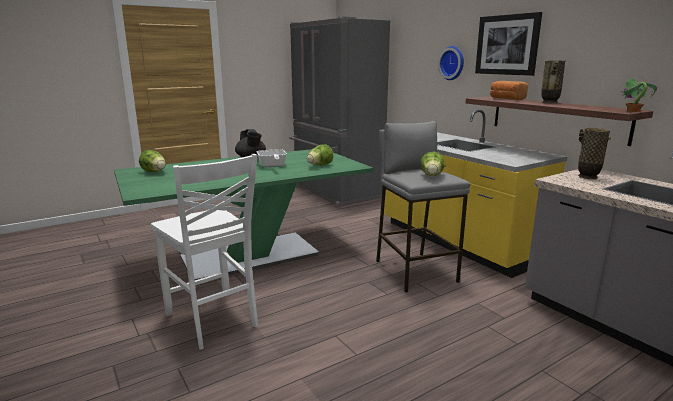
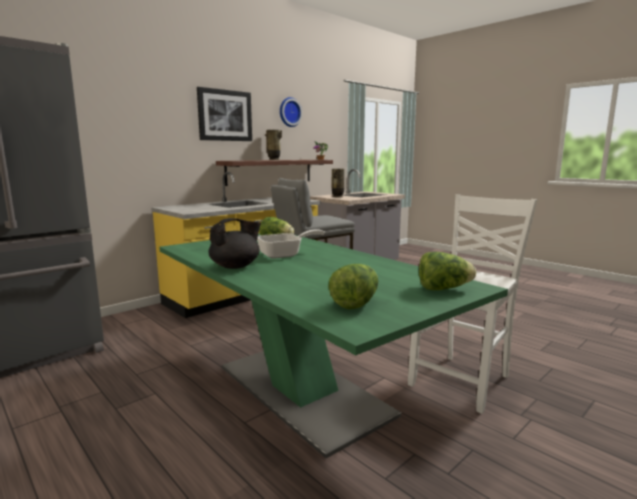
camera: 100 degrees left, 5 degrees down
lettuce [420,151,444,176] -> lettuce moved to [419,252,476,290]
wall clock [438,46,464,80] -> wall clock moved to [280,97,303,127]
bread [490,81,528,100] -> none

